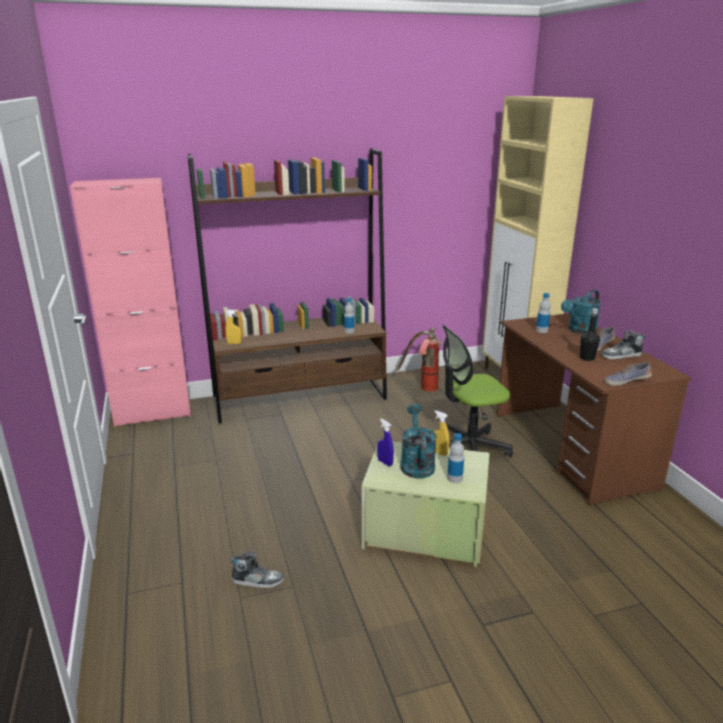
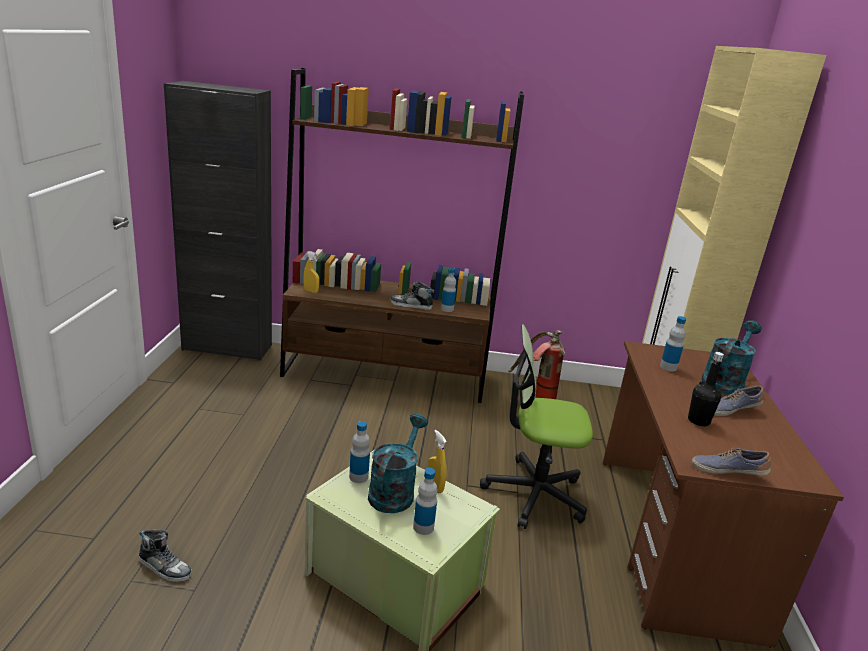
camera: 20 degrees right, 0 degrees up
pink cabinet [70,178,191,427] -> black cabinet [164,81,272,361]
blue spray bottle [377,419,394,466] -> bottle [349,421,370,483]
turquoise watering can [561,290,601,334] -> turquoise watering can turned 150 degrees clockwise [702,320,762,395]
shoe [601,331,646,359] -> shoe moved to [391,281,434,310]

